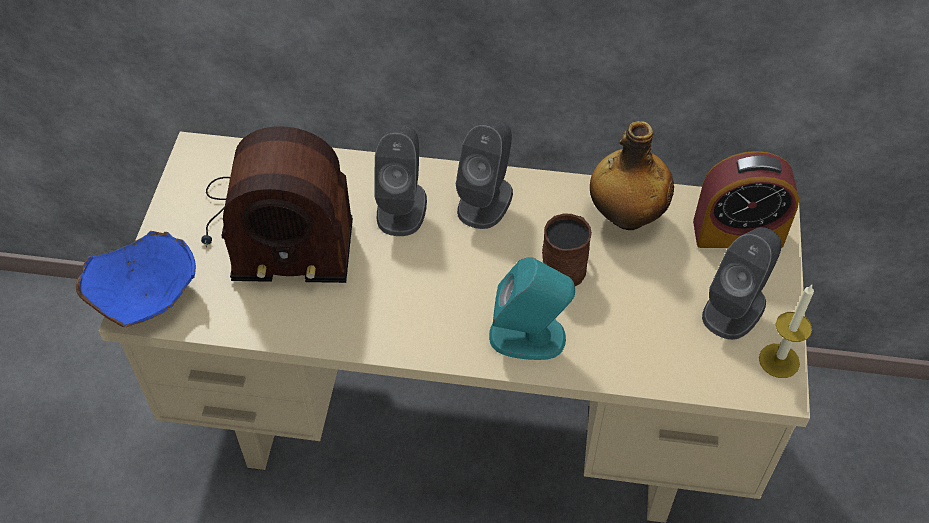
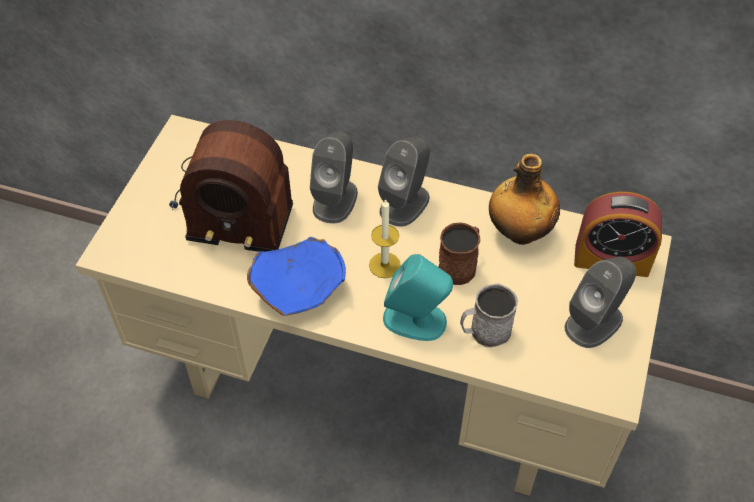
camera: 10 degrees right, 0 degrees up
blue bowl [76,231,196,327] -> blue bowl moved to [247,237,346,316]
candle [759,285,814,378] -> candle moved to [369,199,401,278]
none -> grey mug [460,283,518,347]

